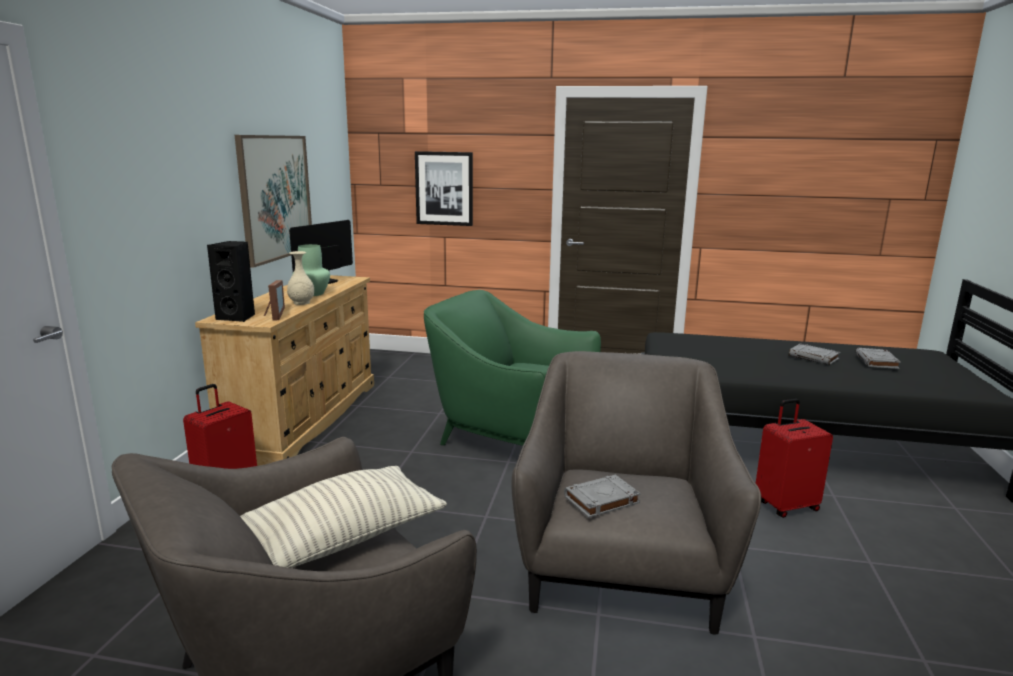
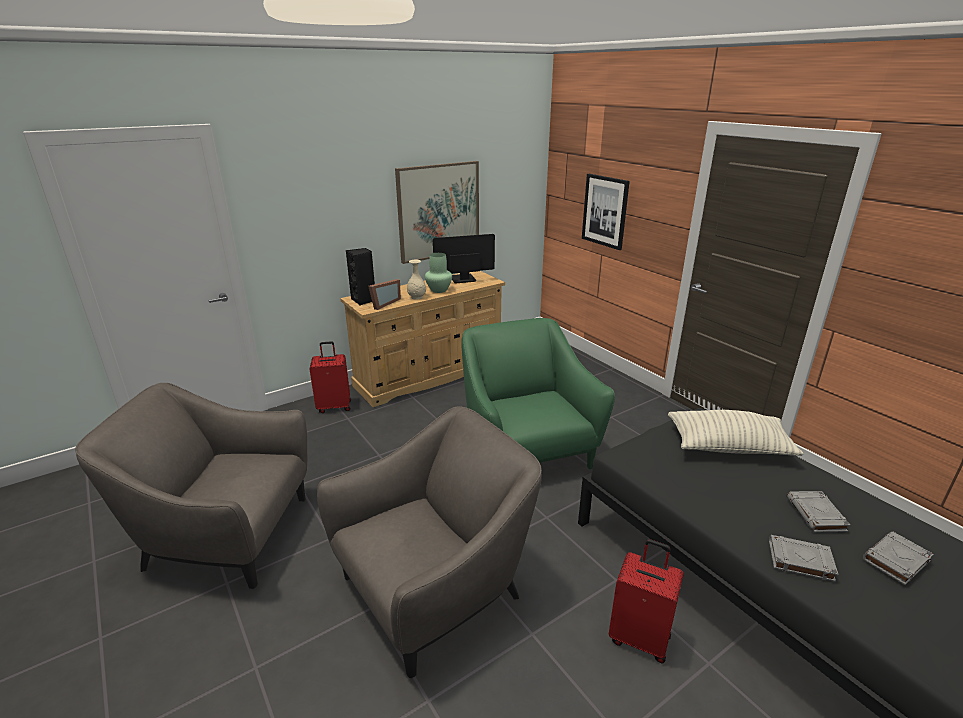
camera: 45 degrees right, 10 degrees up
pillow [240,466,447,568] -> pillow moved to [668,410,803,456]
grey book [564,475,641,518] -> grey book moved to [769,535,839,582]

